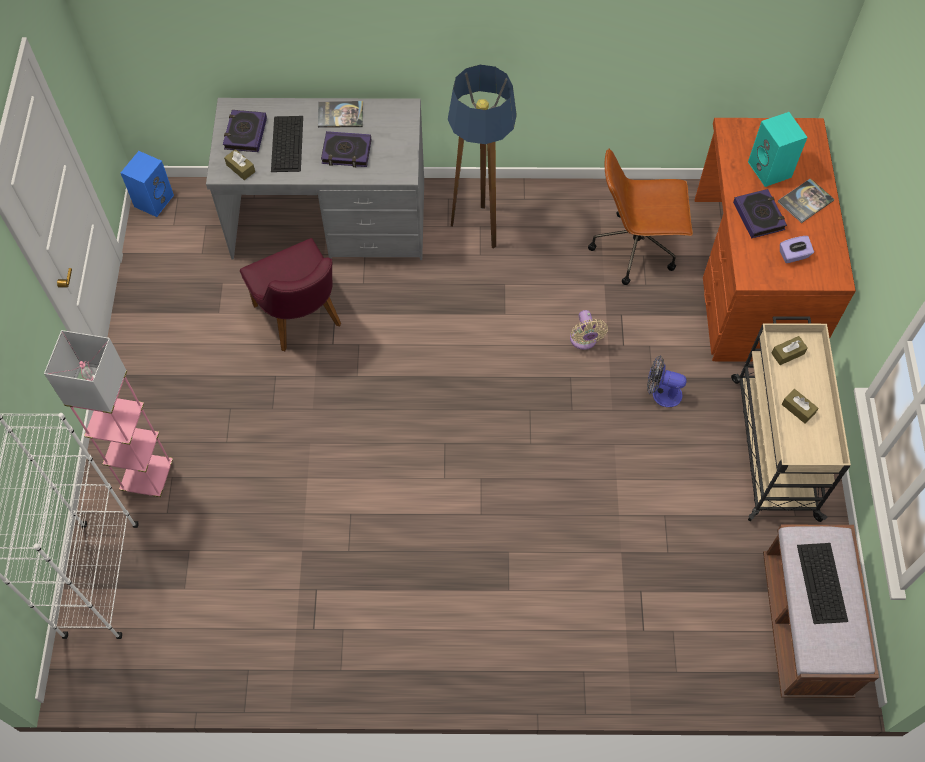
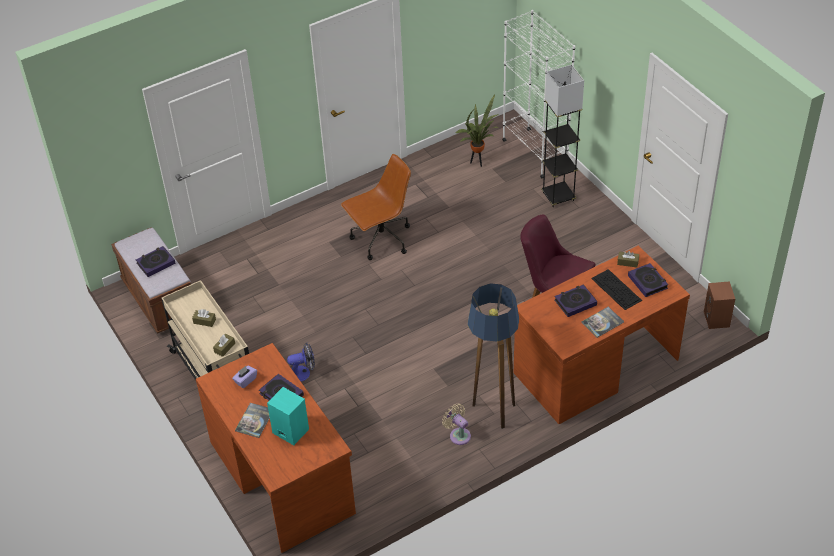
camera: 150 degrees right, 15 degrees down
pink floor lamp [44,330,173,497] -> grey floor lamp [541,65,584,207]
blue speaker [121,151,174,217] -> brown speaker [704,281,735,329]
grey desk [206,98,424,260] -> brown desk [514,246,690,424]
beige fan [570,310,608,350] -> beige fan moved to [442,404,471,445]
brown office chair [588,148,693,285] -> brown office chair moved to [341,154,411,260]
keyboard [797,543,848,624] -> book [136,246,175,277]
none -> potted plant [456,95,499,167]

